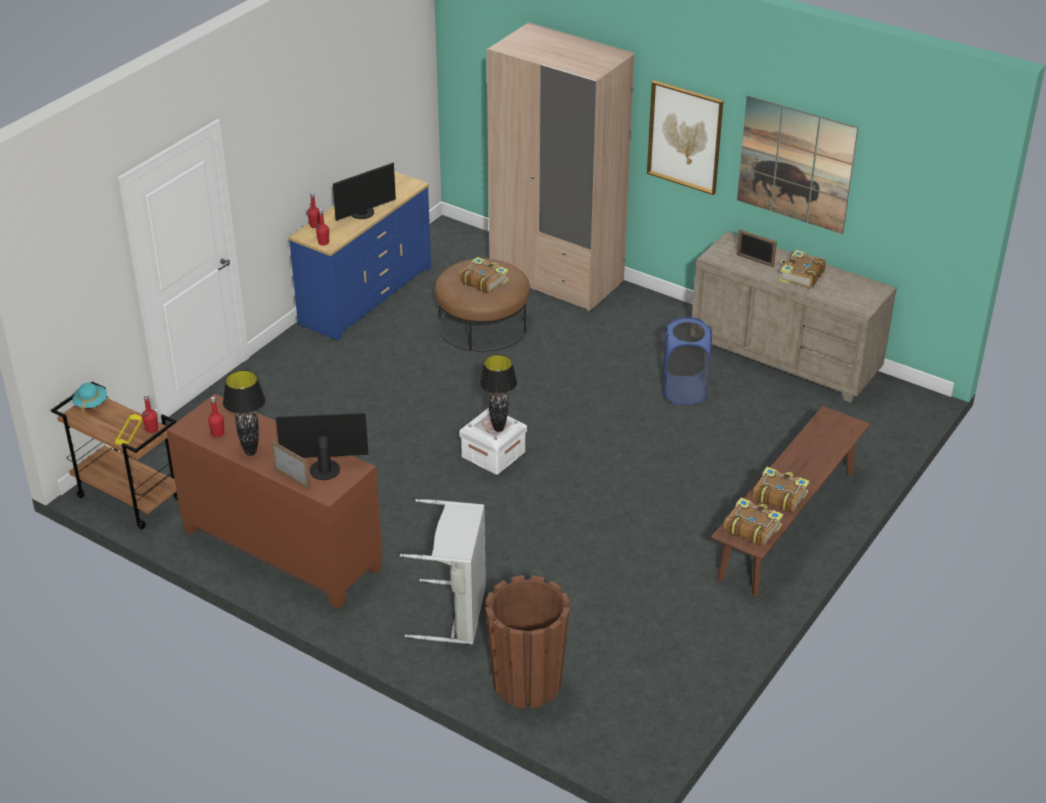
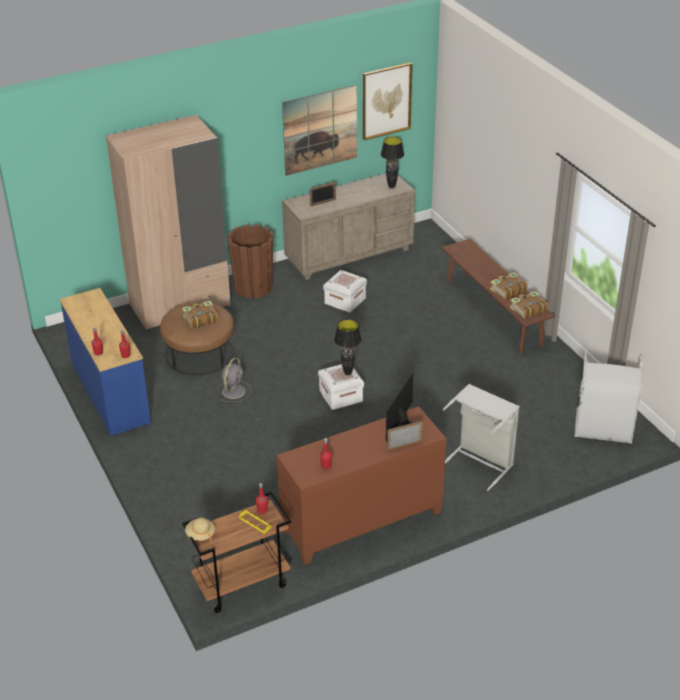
camera: 60 degrees left, 0 degrees up
turquoise hat [72,383,107,414] -> beige hat [185,518,215,542]
black table lamp [223,370,265,456] -> black table lamp moved to [381,137,404,189]
monitor [333,162,396,221] -> none
brown planter [485,575,570,709] -> brown planter moved to [227,224,274,299]
picture [647,81,723,195] -> picture moved to [363,62,413,140]
blue laundry basket [663,317,712,405] -> white storage box [323,270,367,313]
book [779,250,826,289] -> none
none -> grey fan [218,358,251,402]
none -> grey laundry basket [575,350,643,444]

